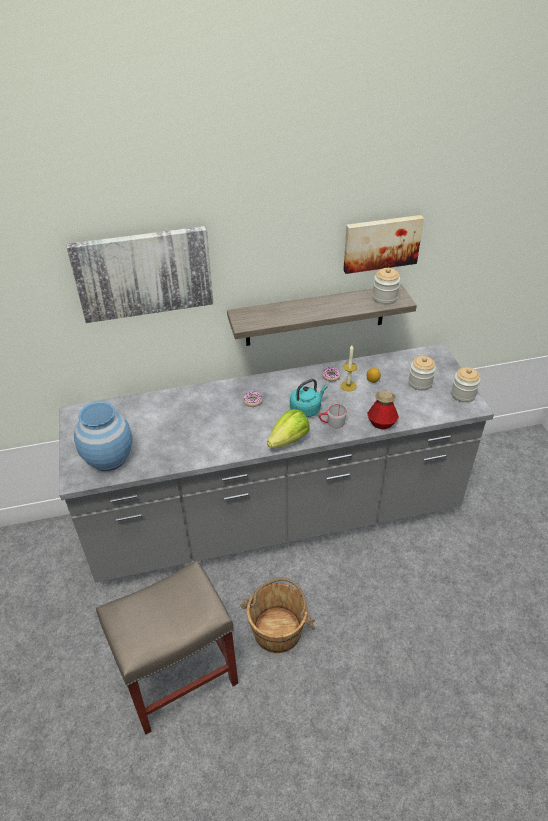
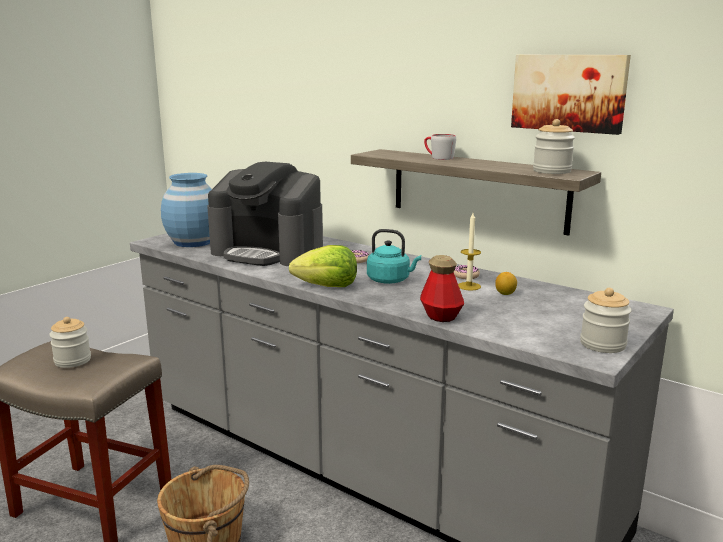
camera: 50 degrees right, 25 degrees down
picture [67,226,214,323] -> none
grey mug [319,404,347,428] -> grey mug moved to [424,134,456,160]
jar [408,356,436,391] -> jar moved to [49,317,91,368]
none -> coffee machine [207,162,323,266]

